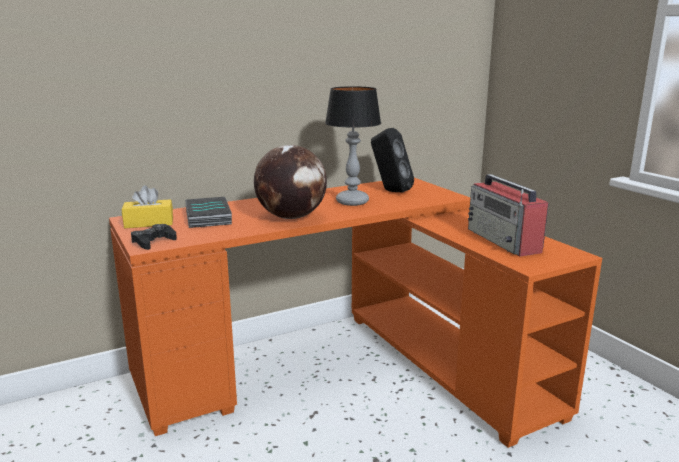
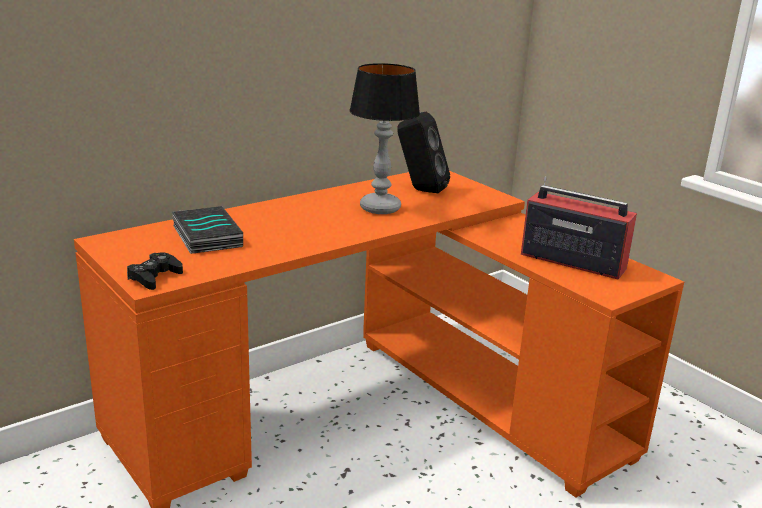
camera: 10 degrees left, 5 degrees up
yellow tissue box [122,185,173,228] -> none
globe [254,145,327,219] -> none
radio [468,174,549,256] -> radio turned 150 degrees clockwise [521,176,637,280]

